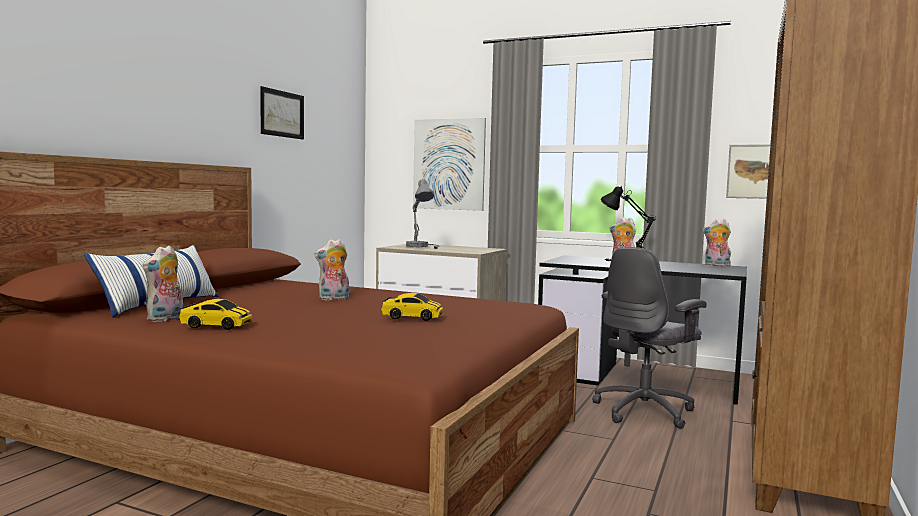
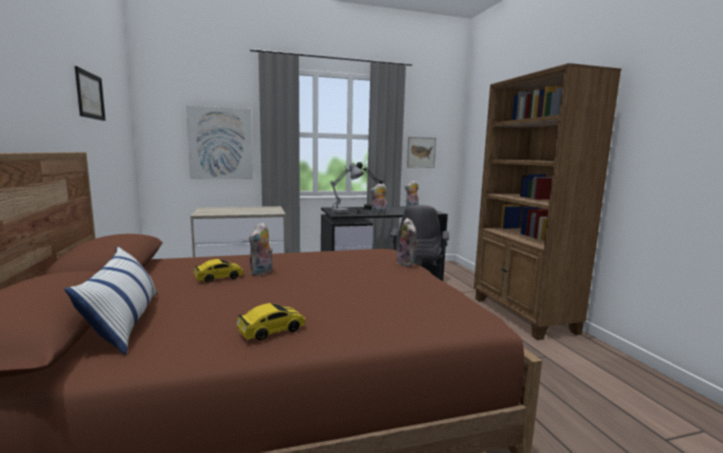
camera: 40 degrees left, 5 degrees up
plush toy [143,246,183,322] -> plush toy moved to [397,218,418,267]
toy car [381,293,443,321] -> toy car moved to [194,259,243,283]
grey table lamp [406,179,440,249] -> grey table lamp moved to [330,163,364,213]

